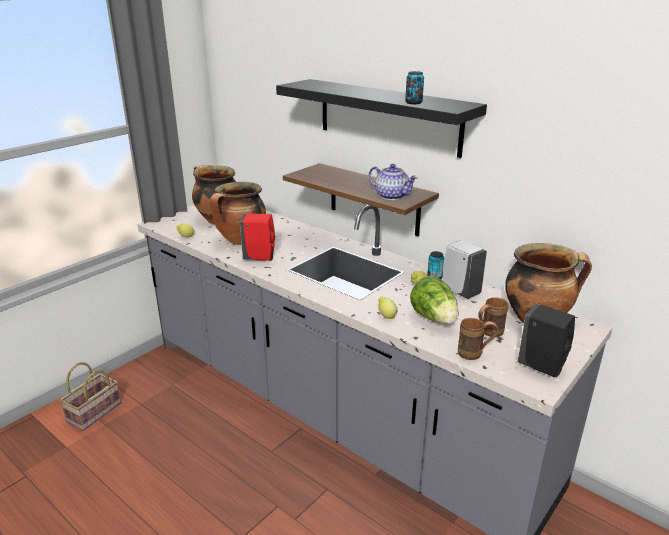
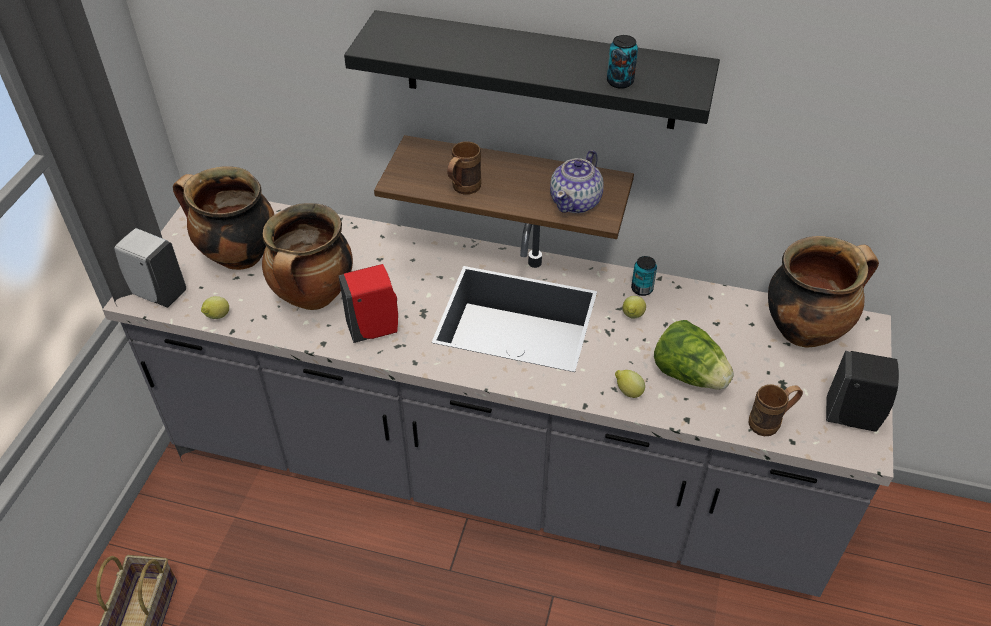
camera: 25 degrees left, 20 degrees up
teapot [369,164,418,200] -> teapot turned 105 degrees clockwise [550,150,603,213]
white soap dispenser [443,240,487,299] -> white soap dispenser moved to [114,228,186,308]
brown mug [478,297,508,337] -> brown mug moved to [447,141,481,195]

